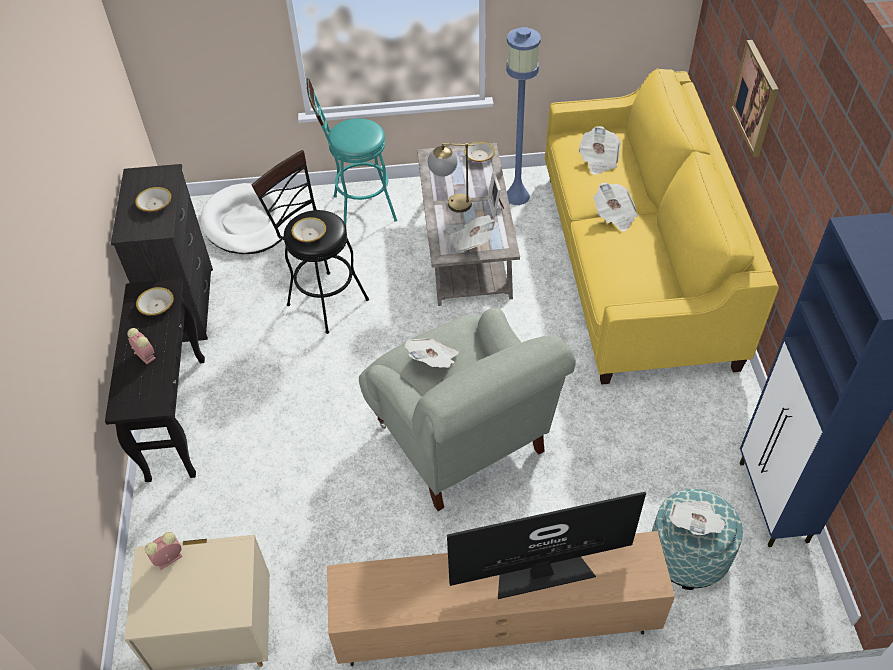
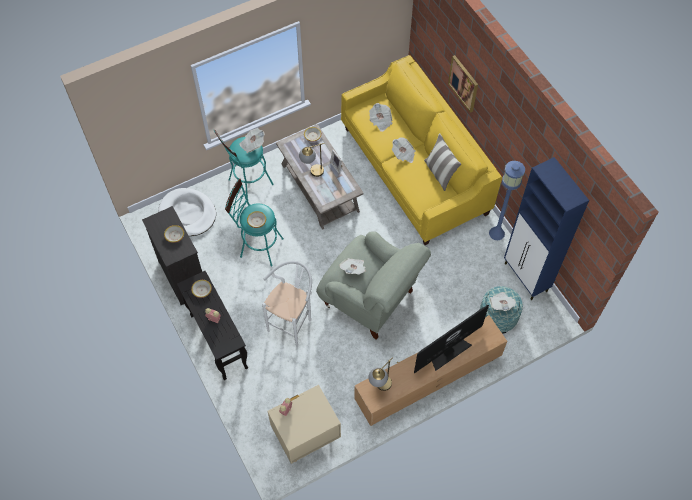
camera: 25 degrees left, 10 degrees up
black stool [252,150,369,334] -> turquoise stool [225,178,284,266]
newspaper [450,215,496,252] -> newspaper moved to [240,128,265,153]
blue floor lamp [506,27,541,205] -> blue floor lamp moved to [489,161,525,240]
none -> white stool [262,261,312,347]
none -> table lamp [368,357,393,391]
none -> pillow [424,133,461,191]

